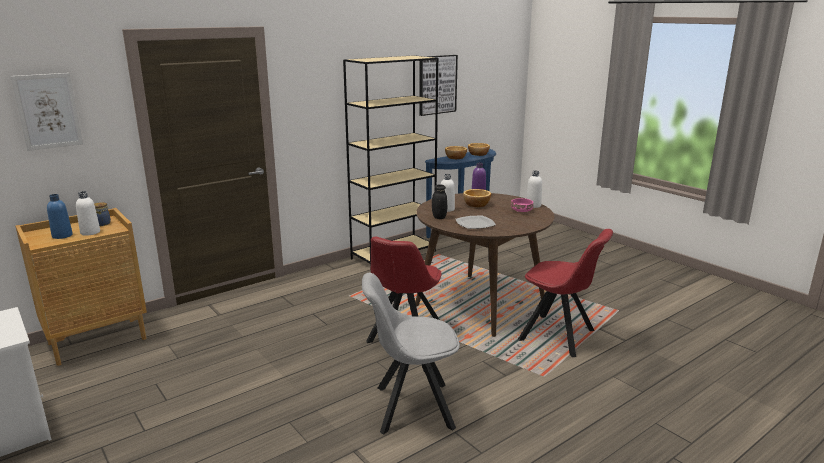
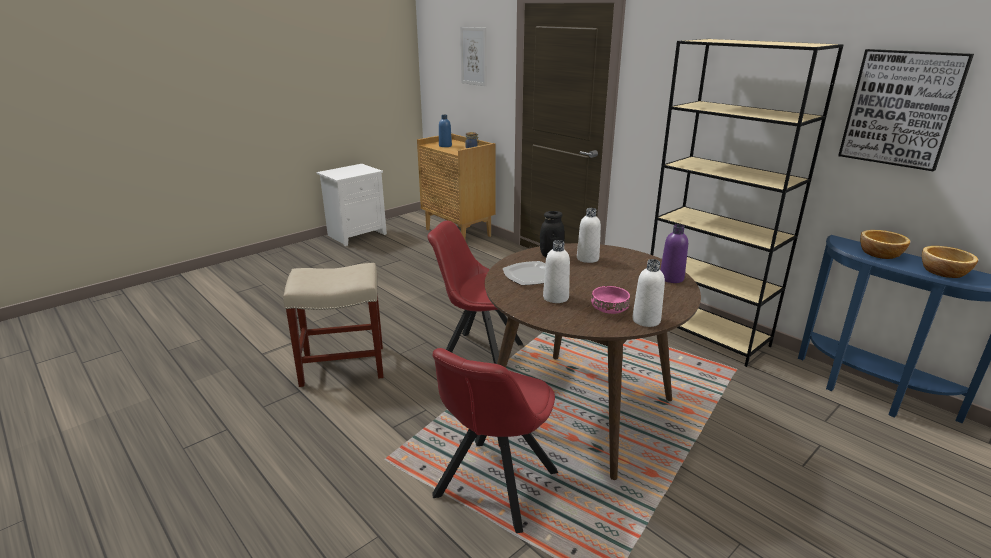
camera: 85 degrees right, 5 degrees up
white bottle [76,191,100,236] -> white bottle moved to [543,240,570,303]
grey chair [362,273,460,435] -> beige stool [283,263,383,387]
bowl [463,189,491,207] -> none

